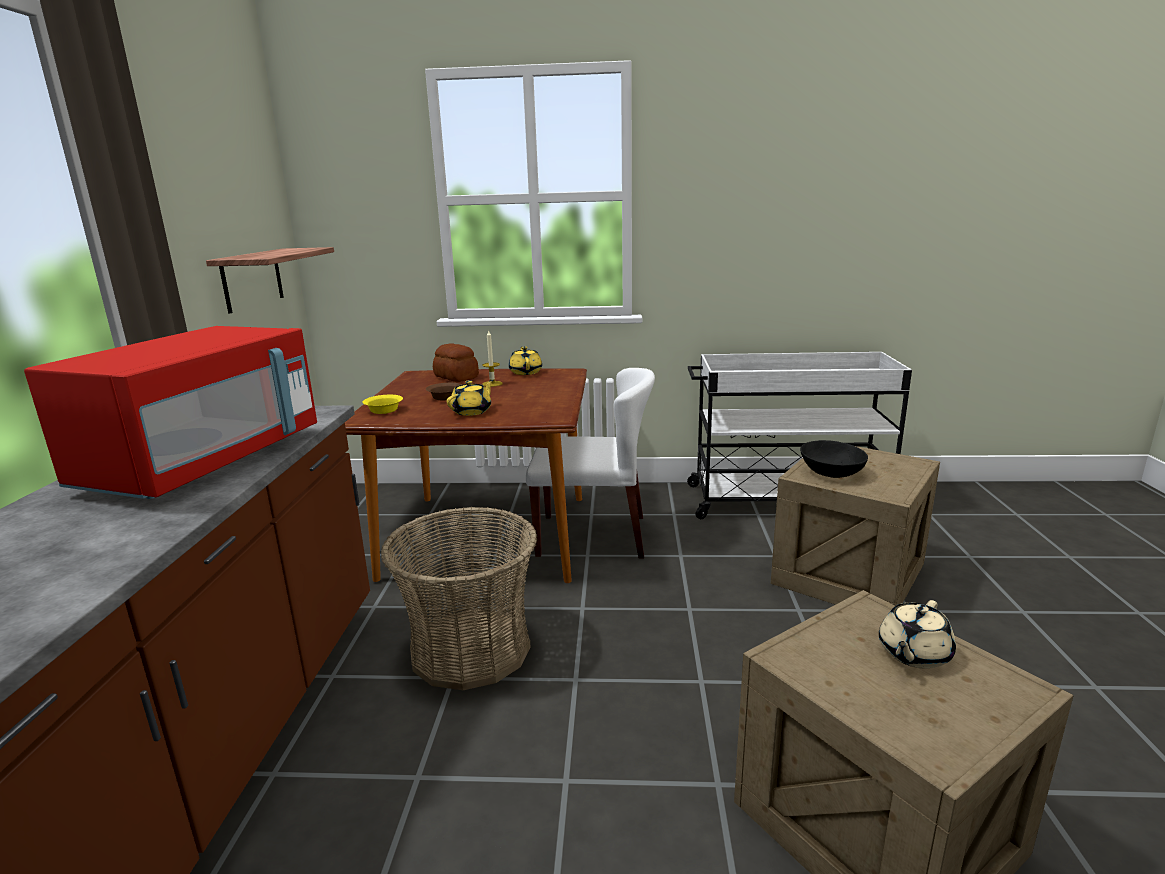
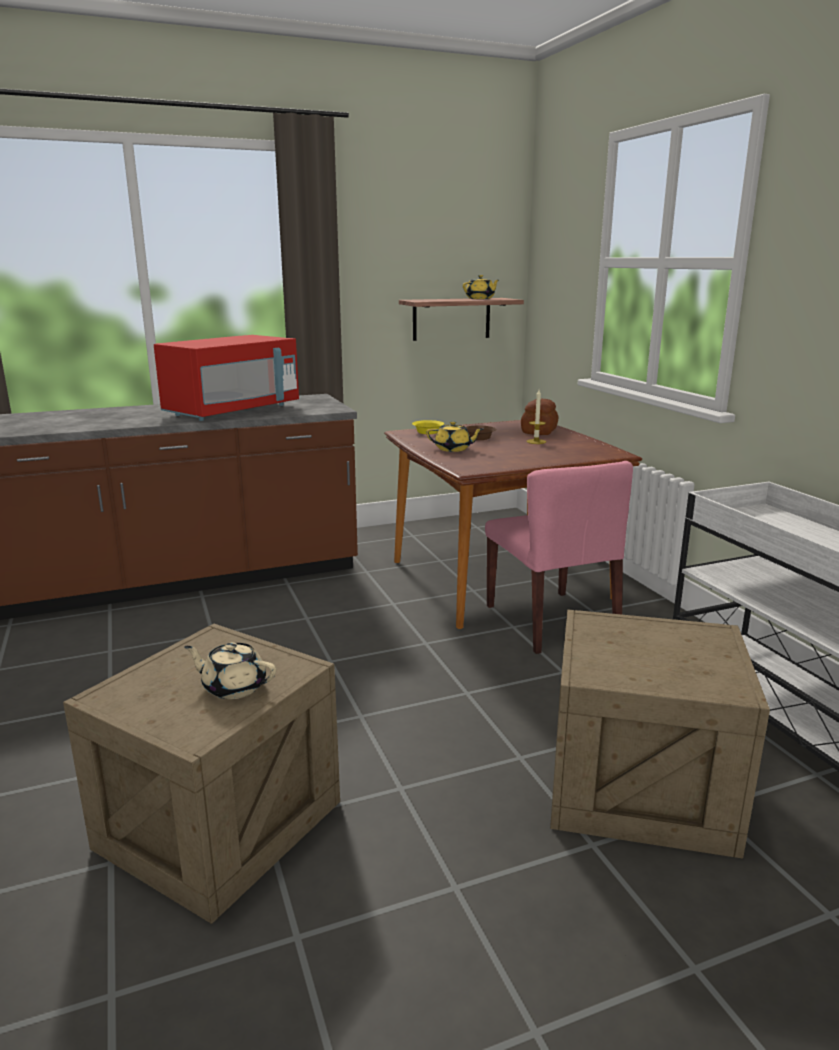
camera: 65 degrees right, 0 degrees up
red microwave [24,326,317,499] -> red microwave turned 45 degrees counterclockwise [154,335,299,421]
basket [381,507,537,690] -> none
yellow teapot [509,346,542,375] -> yellow teapot moved to [463,275,499,299]
white chair [526,368,655,558] -> pink chair [485,461,633,654]
black bowl [800,440,868,478] -> none

